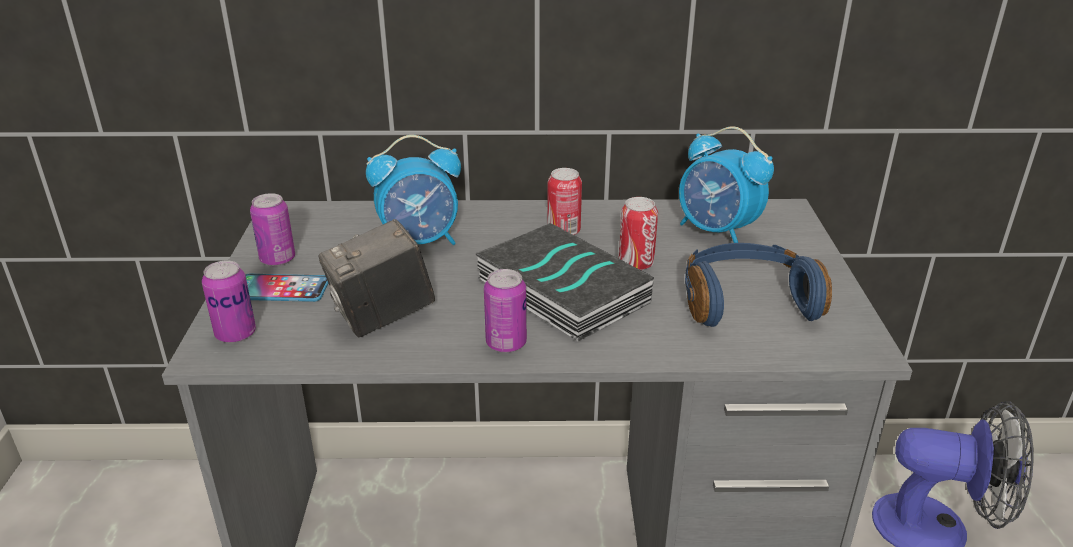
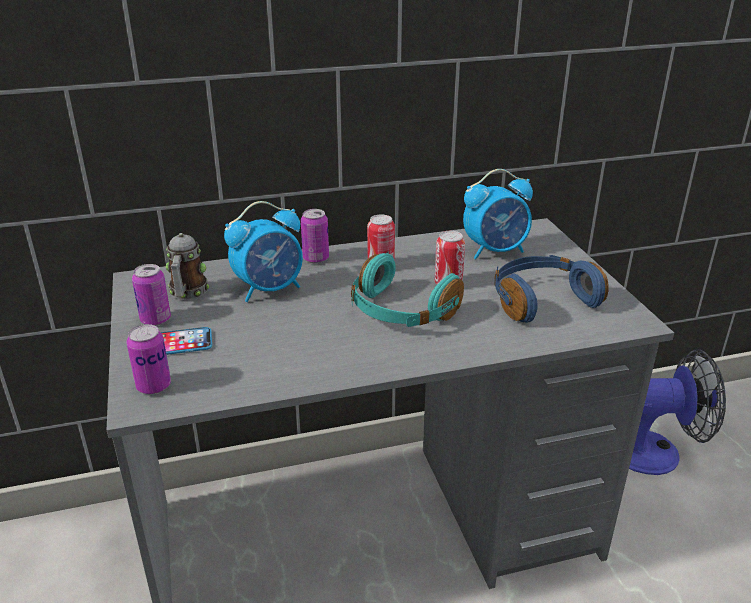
camera: 15 degrees left, 0 degrees up
camera [318,219,435,337] -> none
book [475,223,654,342] -> turquoise headphones [351,253,464,327]
can [484,269,527,353] -> can moved to [301,209,329,263]
alarm clock [679,127,774,243] -> alarm clock turned 45 degrees counterclockwise [463,169,533,259]
none -> mug [166,233,209,300]

